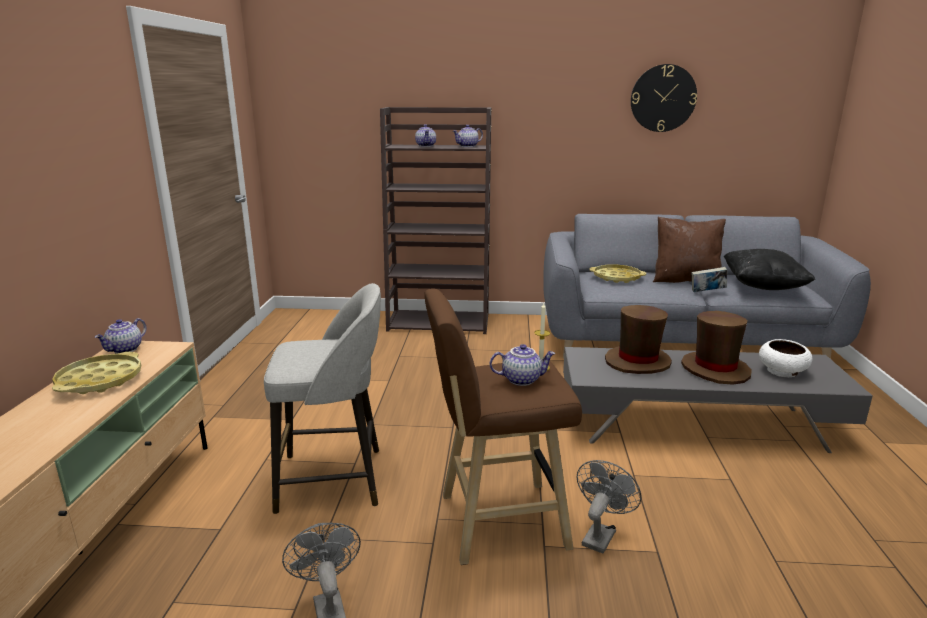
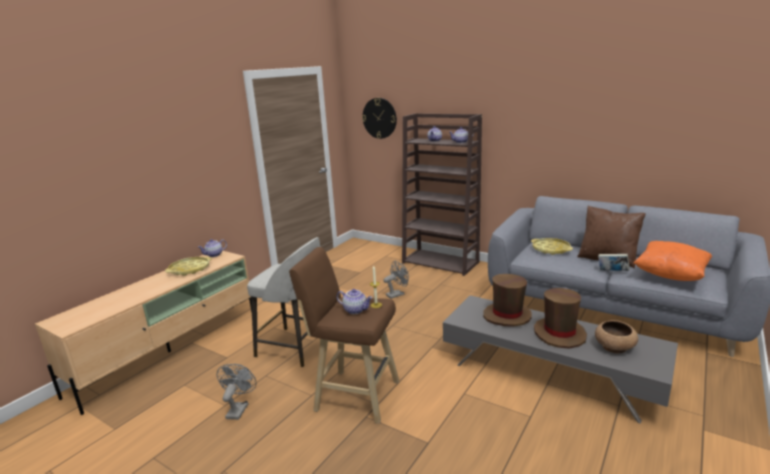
camera: 30 degrees right, 0 degrees up
grey fan [577,460,642,554] -> grey fan moved to [383,261,409,299]
wall clock [631,64,697,132] -> wall clock moved to [362,98,397,139]
black pillow [724,249,815,290] -> orange pillow [633,241,712,281]
white bowl [759,339,812,377] -> brown bowl [595,320,638,353]

